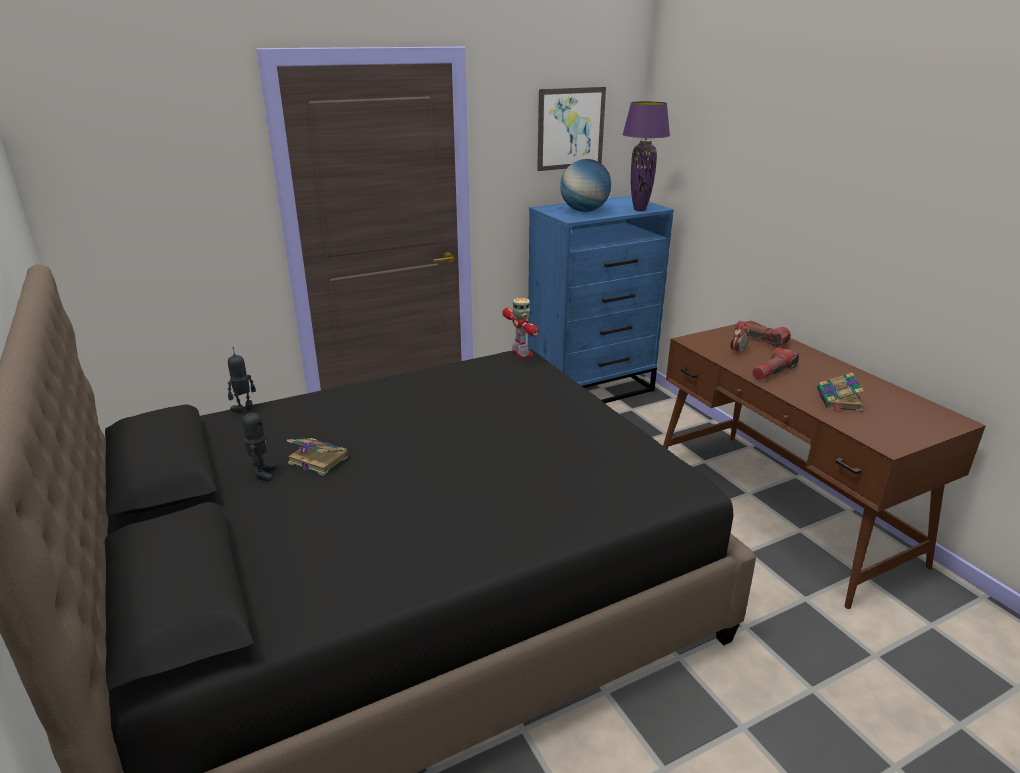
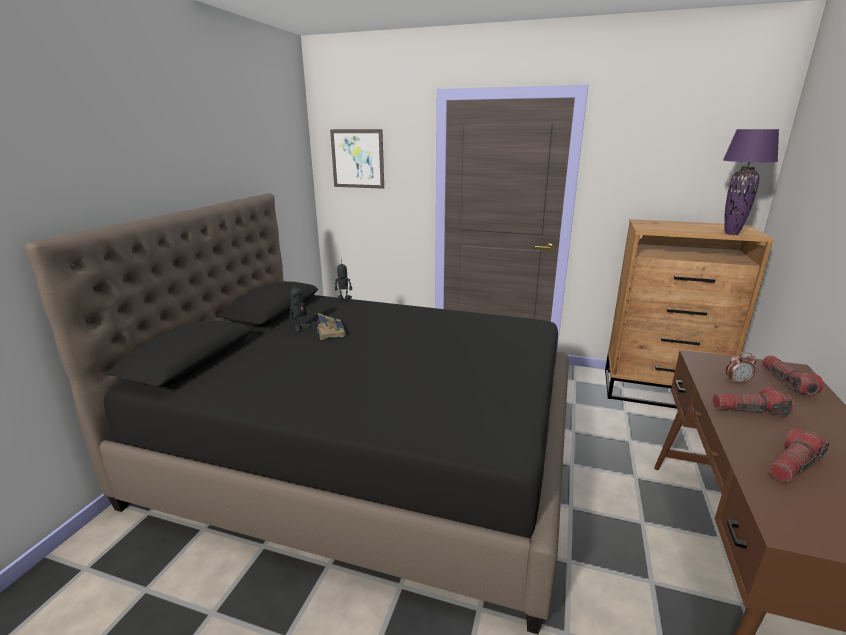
camera: 45 degrees right, 5 degrees down
toy robot [502,298,539,358] -> none
blue dresser [528,196,674,403] -> brown dresser [605,219,773,409]
picture [537,87,606,171] -> picture moved to [330,129,384,189]
globe [560,159,611,212] -> none
book [817,372,864,411] -> flashlight [769,428,829,481]

